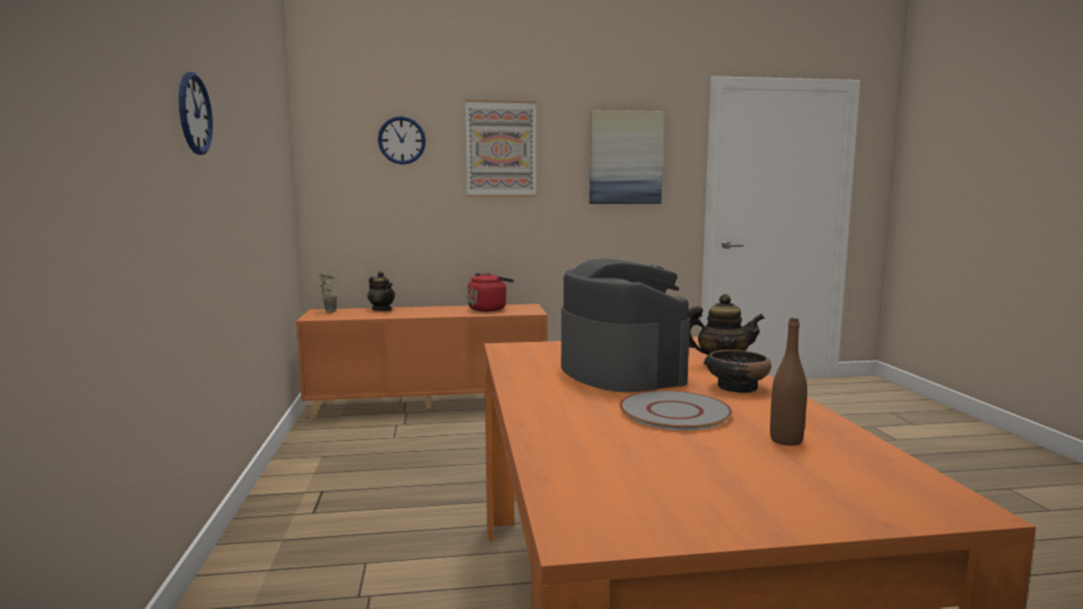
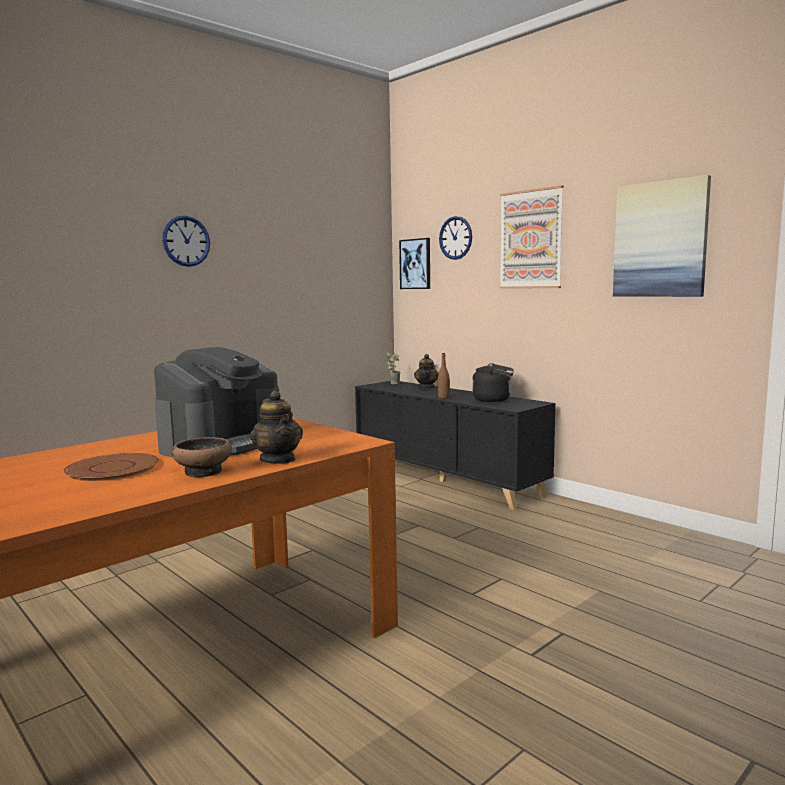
camera: 55 degrees right, 0 degrees up
orange cabinet [296,304,547,420] -> black cabinet [355,381,555,510]
red kettle [468,272,514,312] -> black kettle [472,363,513,402]
grey plate [619,391,732,430] -> brown plate [63,453,159,481]
brown bottle [770,318,807,446] -> brown bottle moved to [438,353,450,398]
none -> picture [399,238,430,289]

